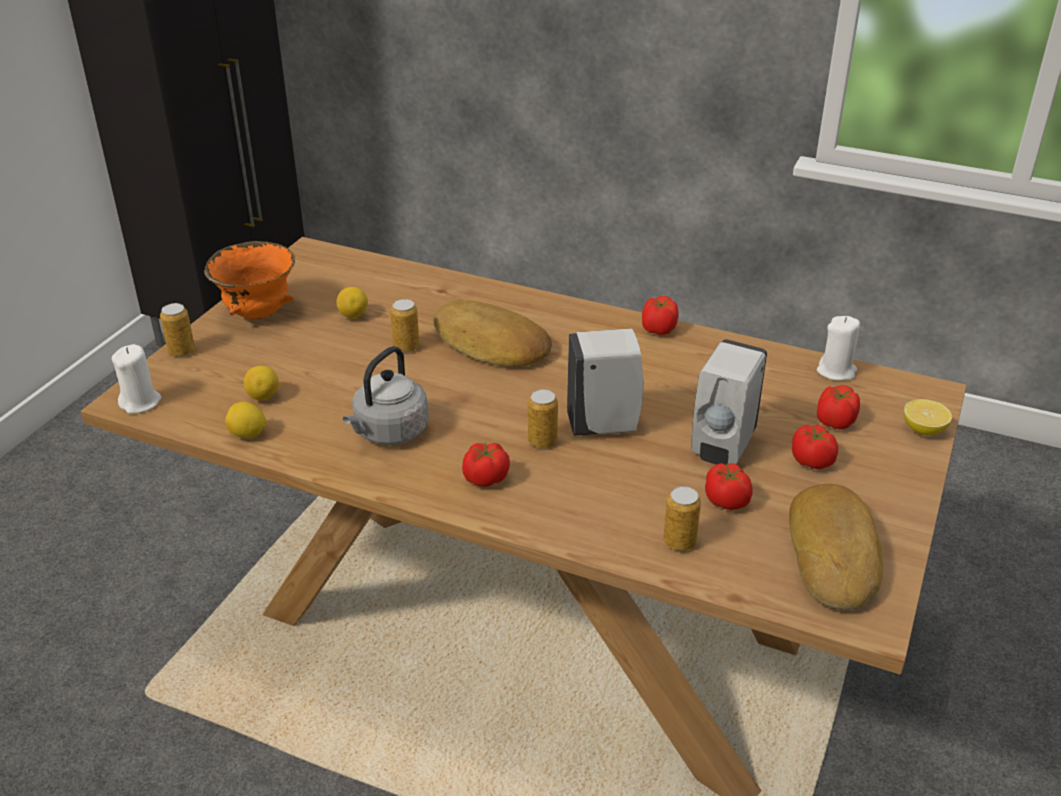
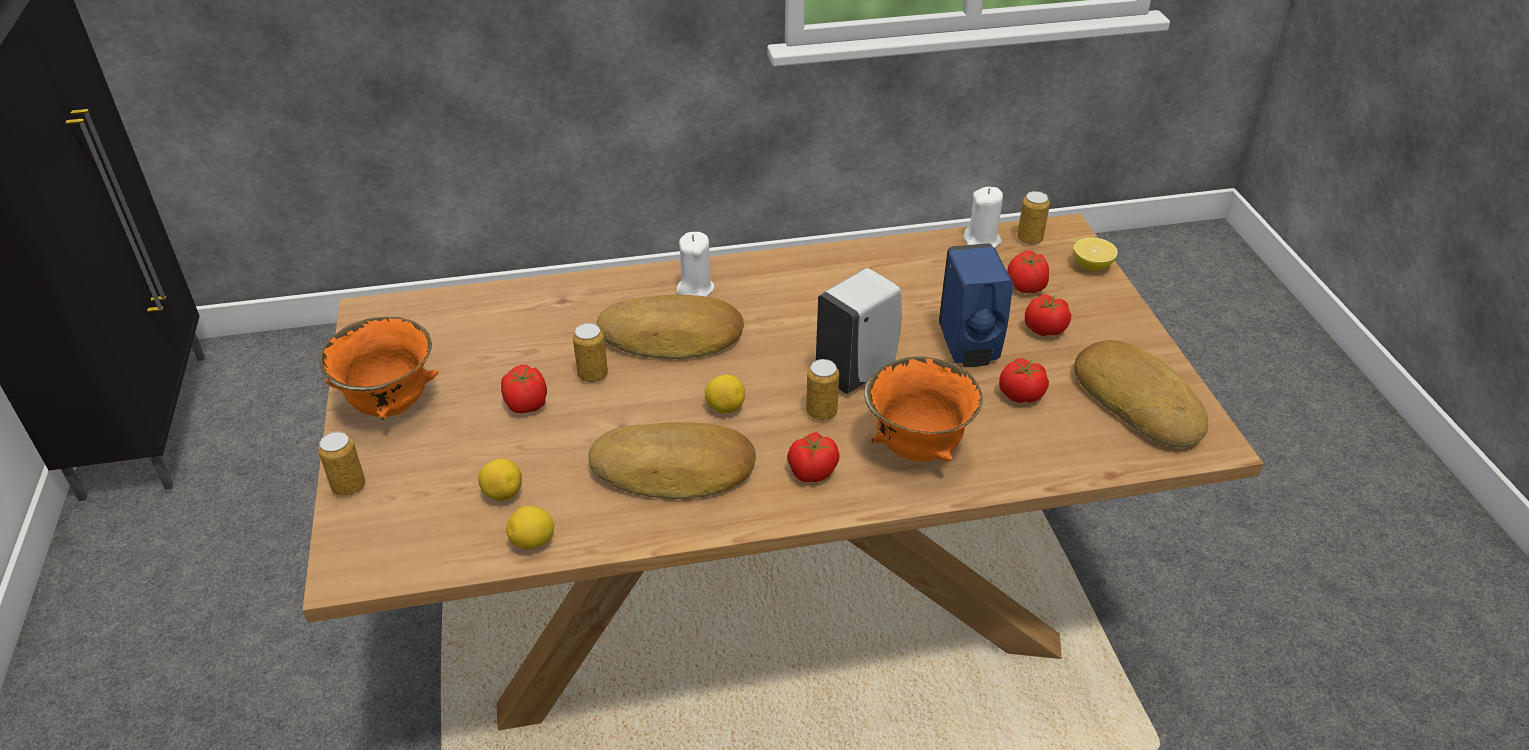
camera: 35 degrees left, 5 degrees up
white candle [112,344,161,414] -> white candle moved to [677,232,714,297]
lemon [337,287,368,318] -> lemon moved to [705,375,745,413]
grey kettle [343,346,429,445] -> bread [588,422,756,499]
tomato [642,296,678,335] -> tomato moved to [501,365,547,414]
can [663,486,701,551] -> can moved to [1017,191,1050,245]
white soap dispenser [691,339,767,465] -> blue soap dispenser [939,243,1013,367]
none -> orange bowl [864,356,983,462]

